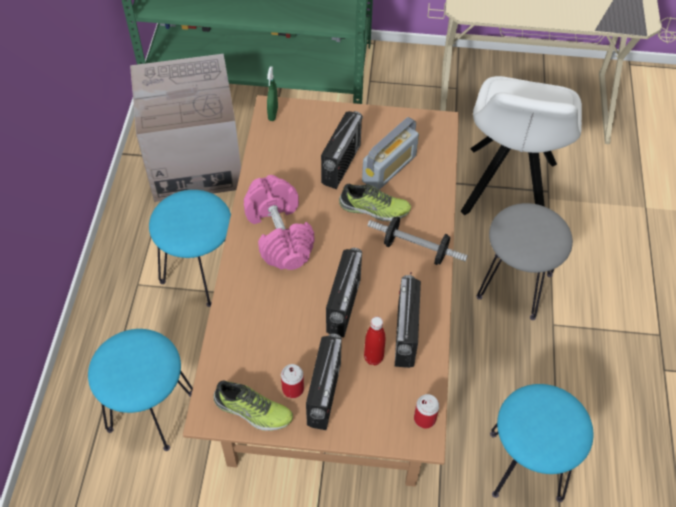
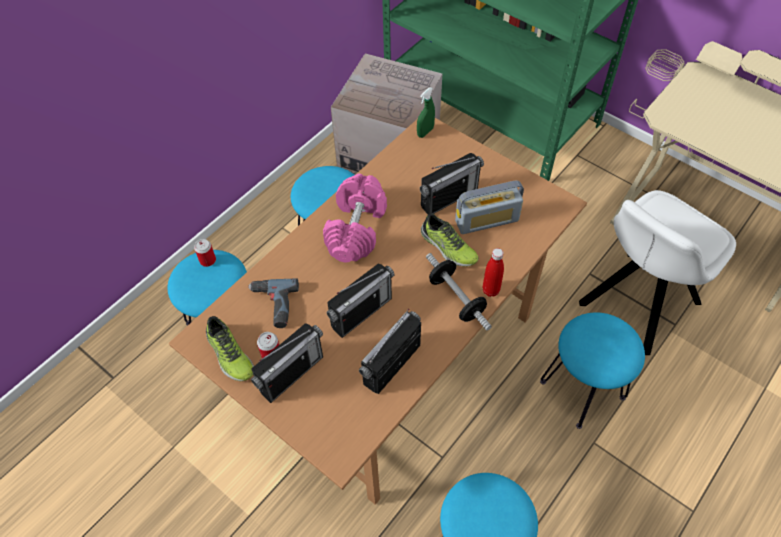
camera: 35 degrees right, 0 degrees up
red bottle [364,316,386,365] -> red bottle moved to [483,248,504,297]
can [414,394,439,428] -> can moved to [194,239,216,267]
grey stool [476,203,573,320] -> turquoise stool [540,312,645,429]
none -> power drill [248,278,299,328]

